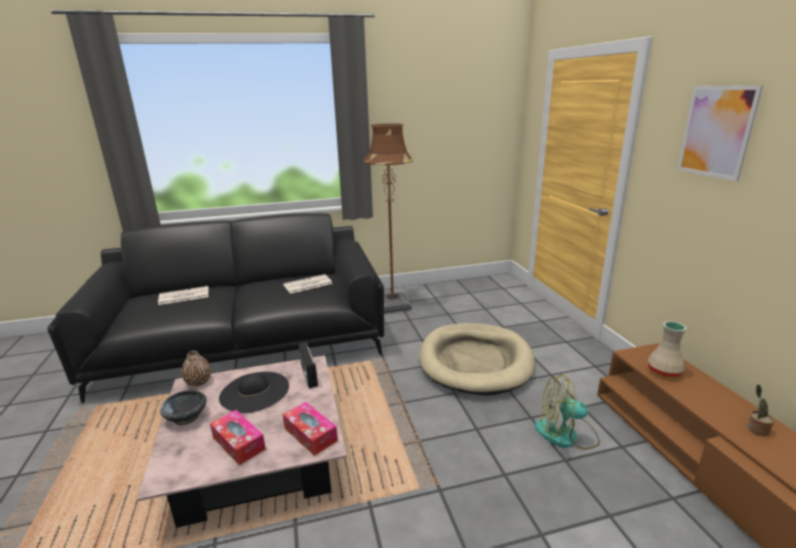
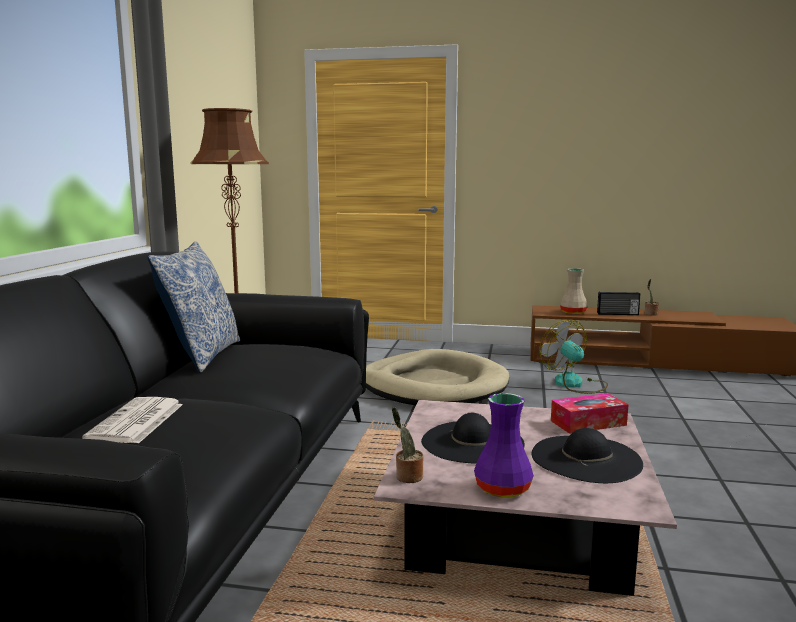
camera: 65 degrees left, 10 degrees down
black bowl [160,390,206,426] -> purple vase [474,393,534,498]
brown vase [181,351,211,387] -> potted plant [392,407,423,483]
tissue box [210,410,266,465] -> black hat [532,428,643,483]
newspaper [283,274,333,294] -> none
radio [298,342,318,389] -> radio moved to [597,292,640,315]
fan [535,374,600,450] -> fan turned 120 degrees clockwise [539,320,608,394]
picture [677,85,763,182] -> none
none -> pillow [148,241,240,373]

